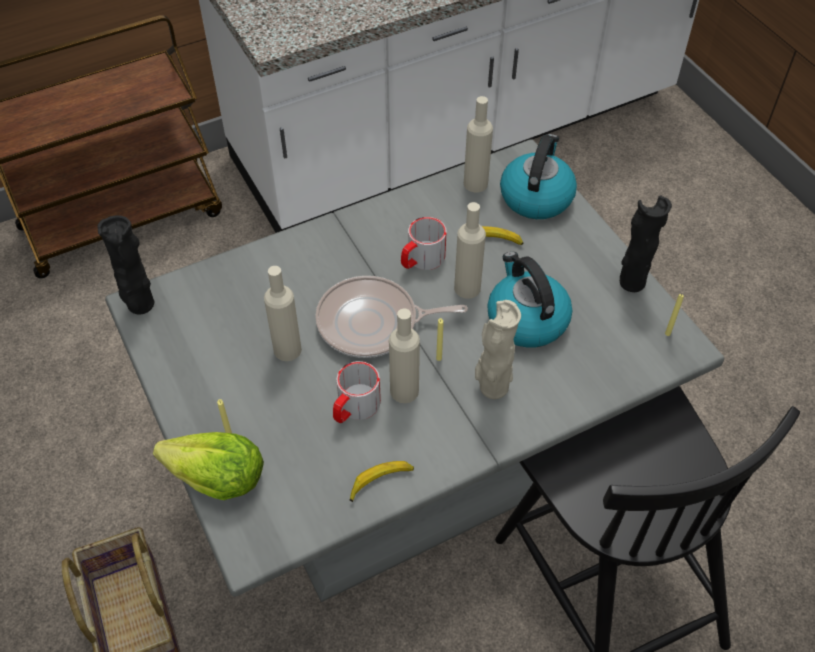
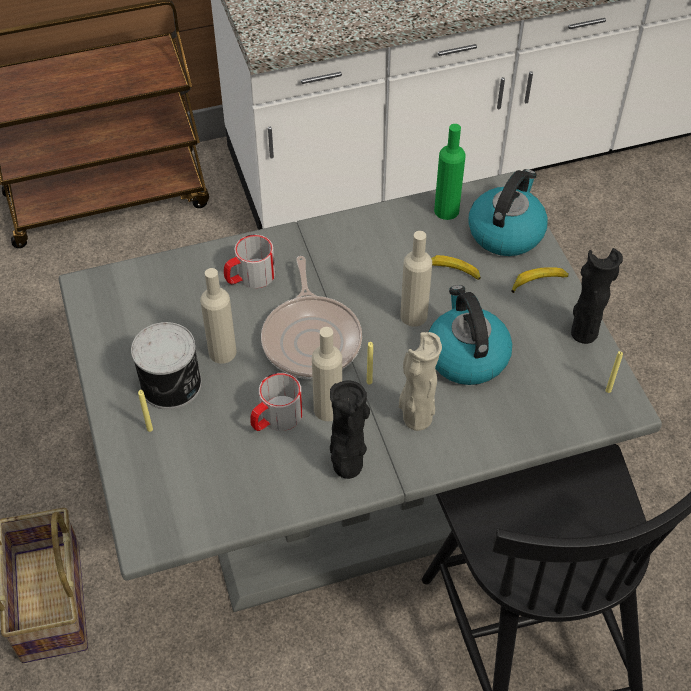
camera: 10 degrees right, 0 degrees up
black vase [98,215,154,315] -> black vase moved to [330,380,370,479]
lettuce [153,432,264,500] -> none
frying pan [315,276,468,358] -> frying pan turned 105 degrees counterclockwise [261,256,362,379]
banana [349,461,414,502] -> banana moved to [511,267,569,293]
mug [401,217,446,270] -> mug moved to [224,234,275,288]
beige bottle [464,96,493,192] -> green bottle [434,124,466,220]
none -> can [131,322,202,410]

